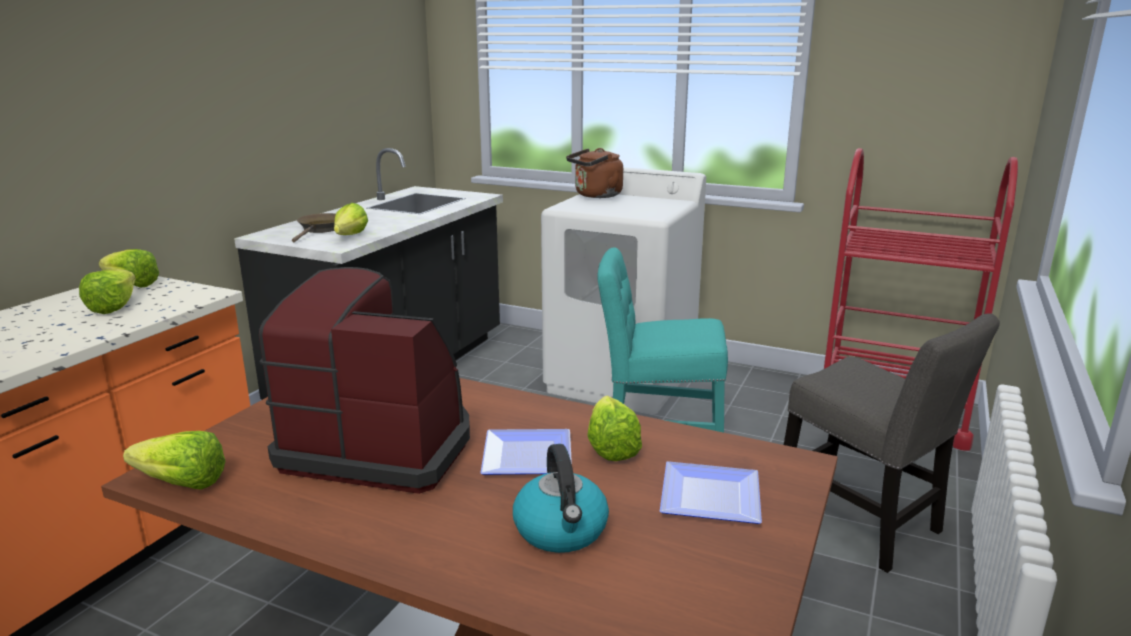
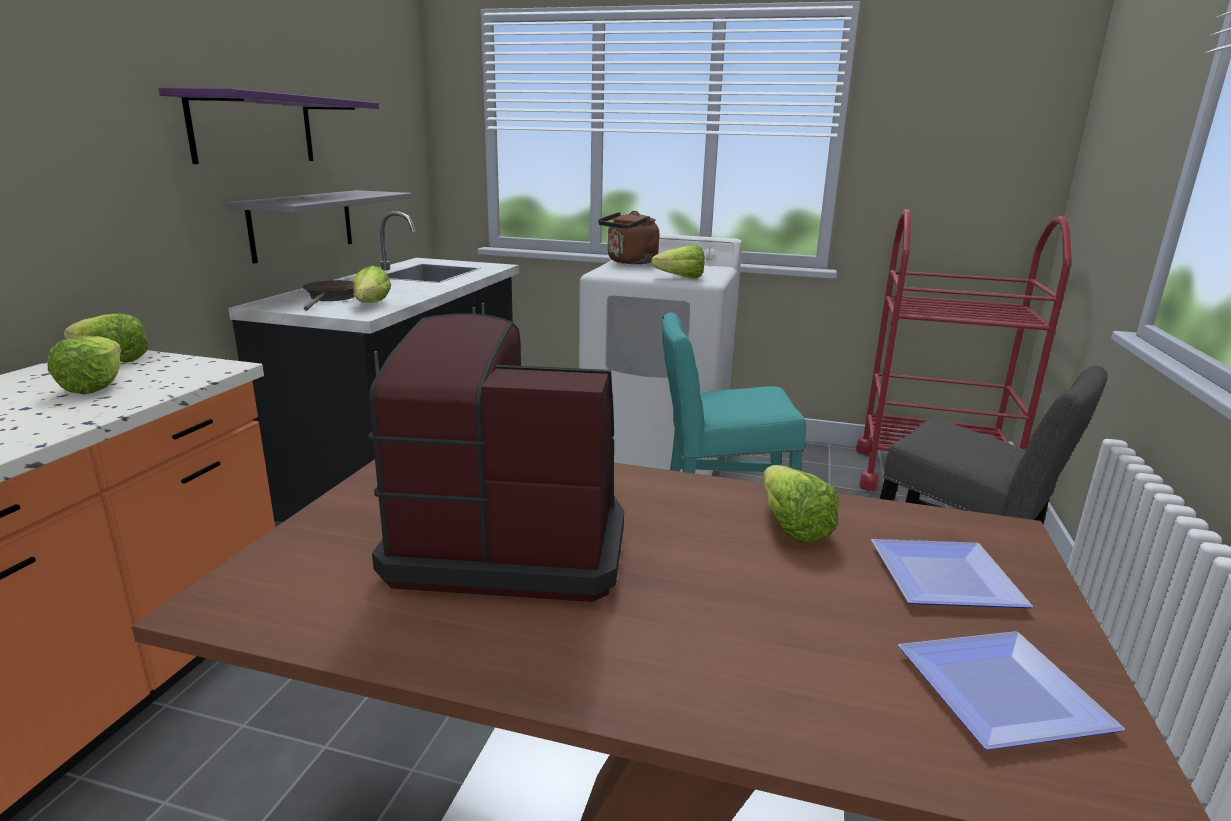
camera: 10 degrees left, 0 degrees up
lettuce [123,431,225,490] -> lettuce moved to [651,245,705,278]
plate [480,429,572,475] -> plate moved to [898,631,1125,750]
kettle [513,444,609,553] -> none
none -> purple shelf [159,88,379,164]
none -> grey shelf [226,190,412,264]

